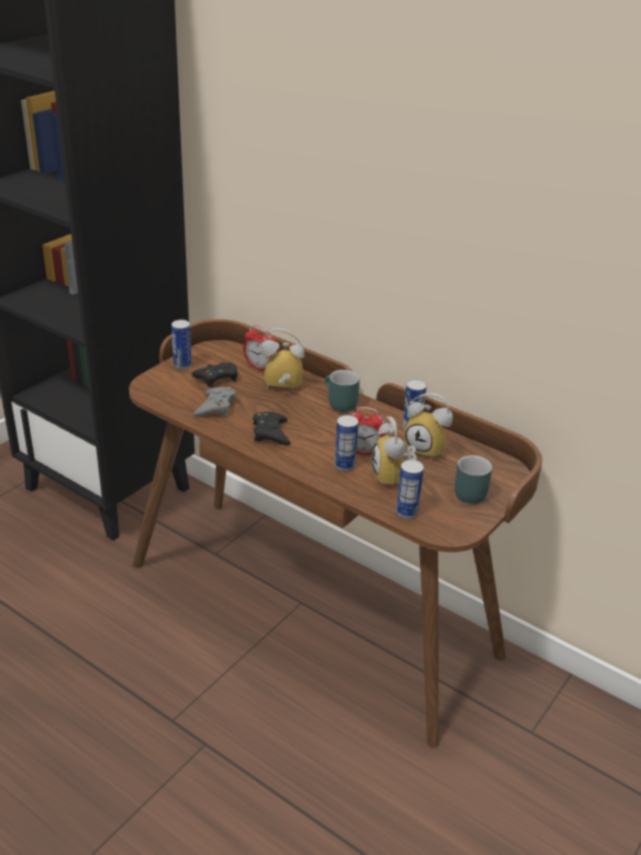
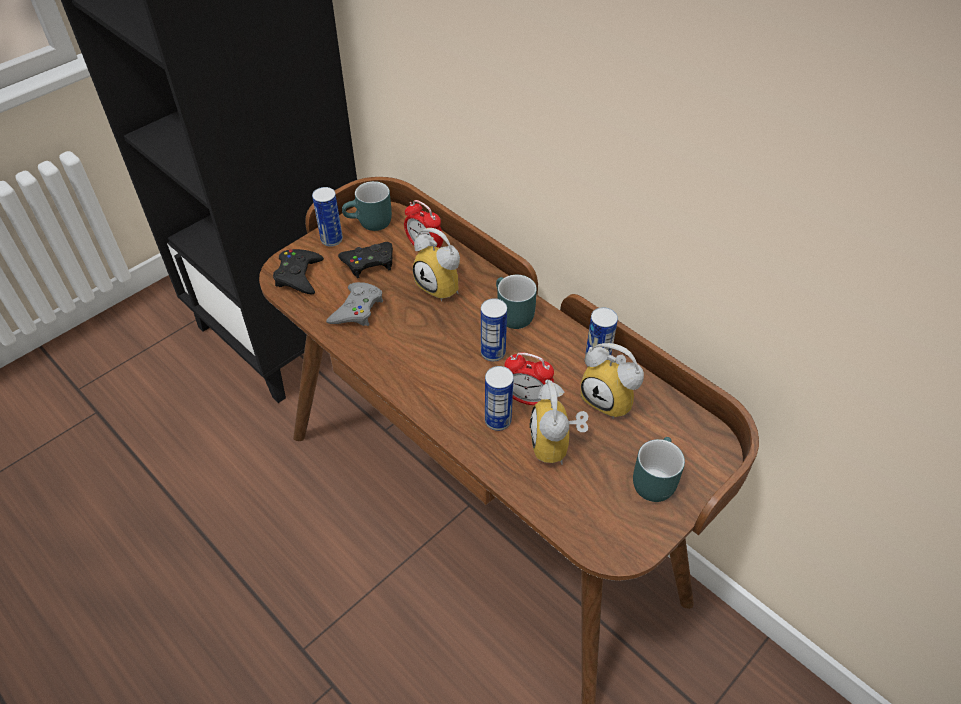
camera: 10 degrees right, 15 degrees up
black game controller [253,411,291,445] -> black game controller moved to [273,249,324,294]
alarm clock [261,328,304,391] -> alarm clock turned 150 degrees counterclockwise [413,228,460,301]
can [396,459,424,519] -> can moved to [481,298,507,362]
none -> turquoise mug [342,181,392,231]

